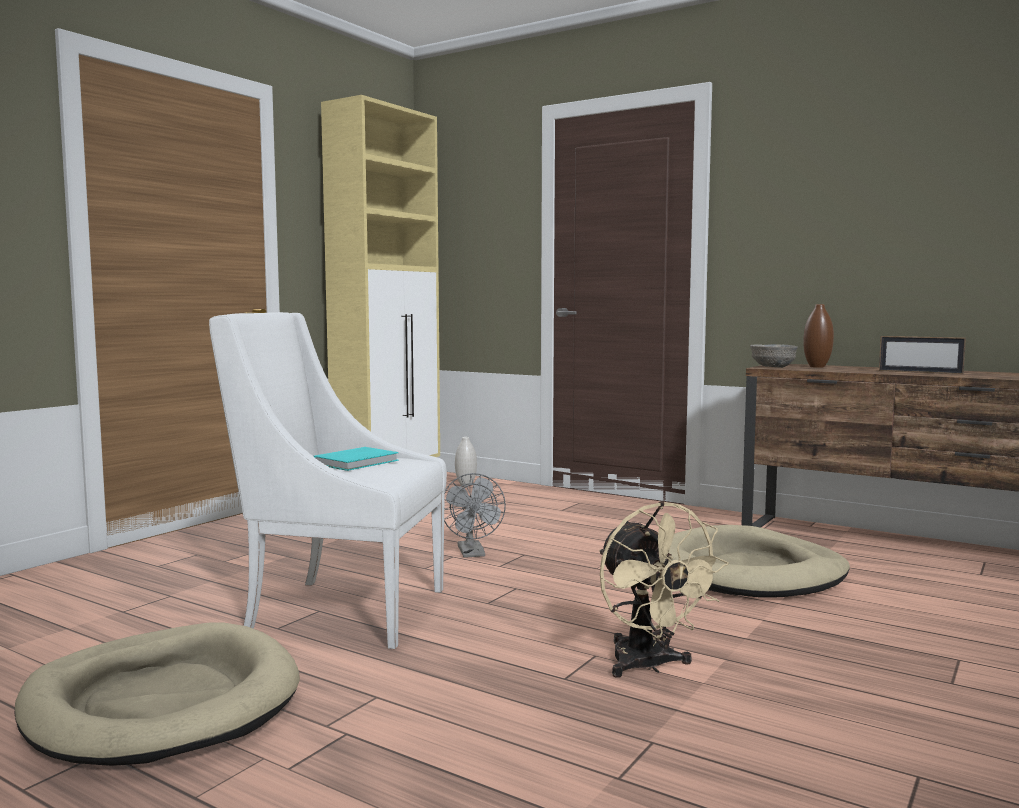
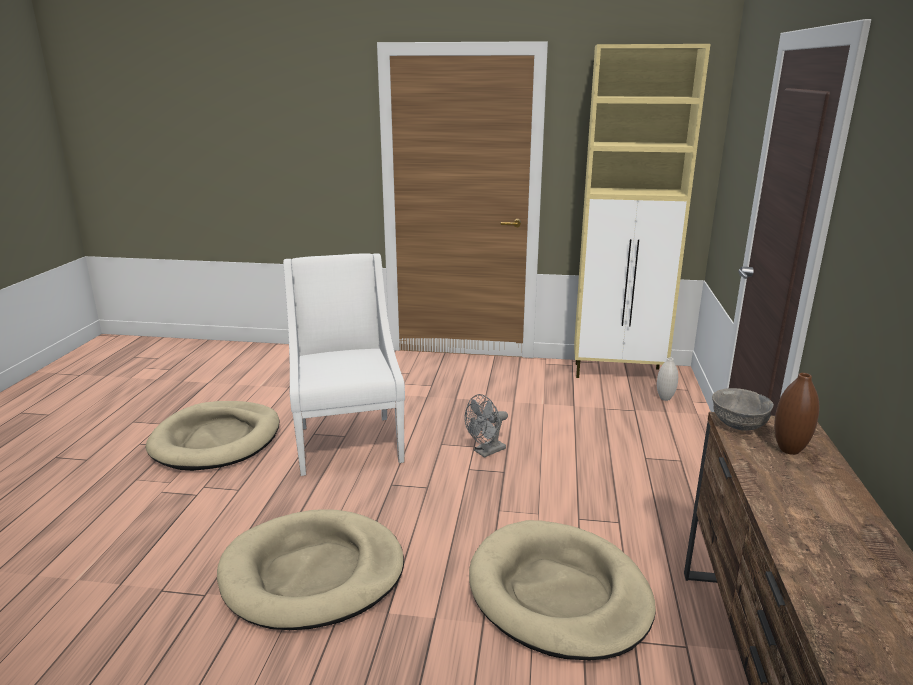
camera: 65 degrees right, 15 degrees up
turquoise book [314,447,399,471] -> none
beige fan [599,501,729,677] -> beige dog bed [217,509,404,630]
picture frame [879,336,966,374] -> none

